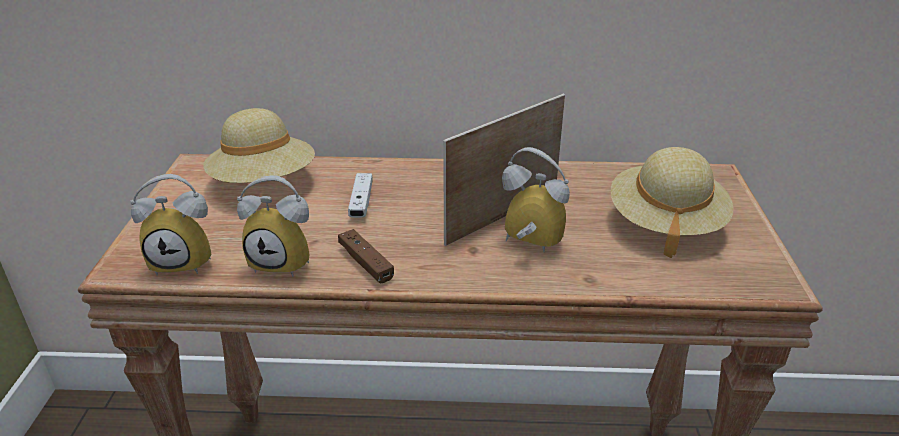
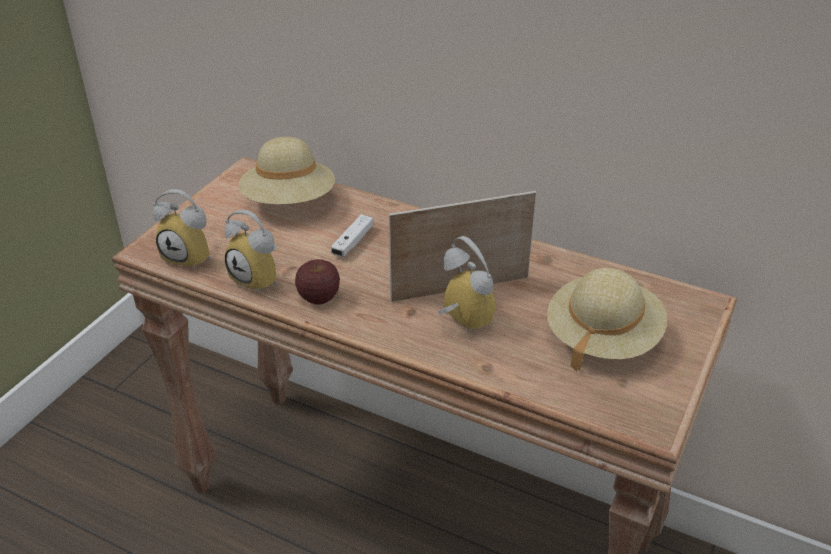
camera: 25 degrees right, 5 degrees up
brown game controller [338,229,394,283] -> apple [295,259,340,305]

